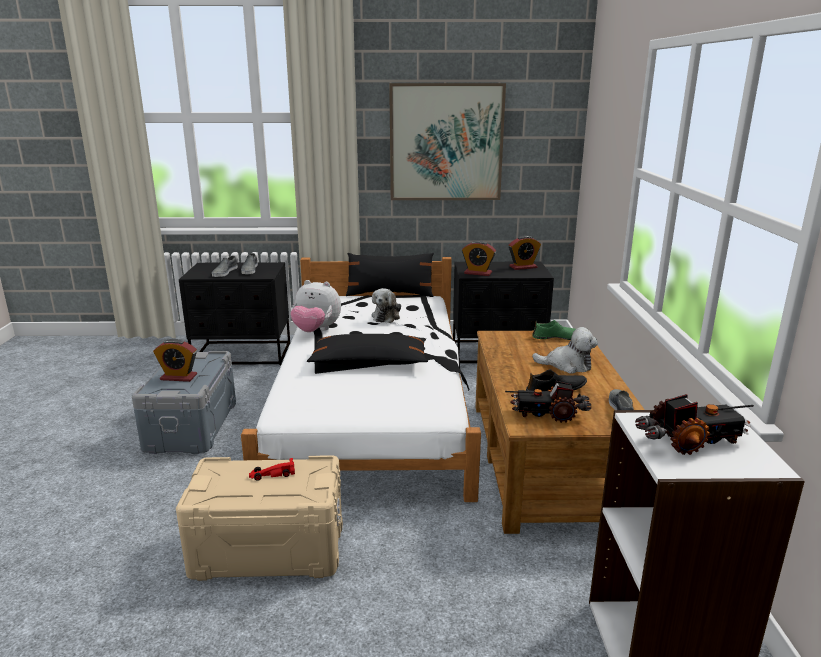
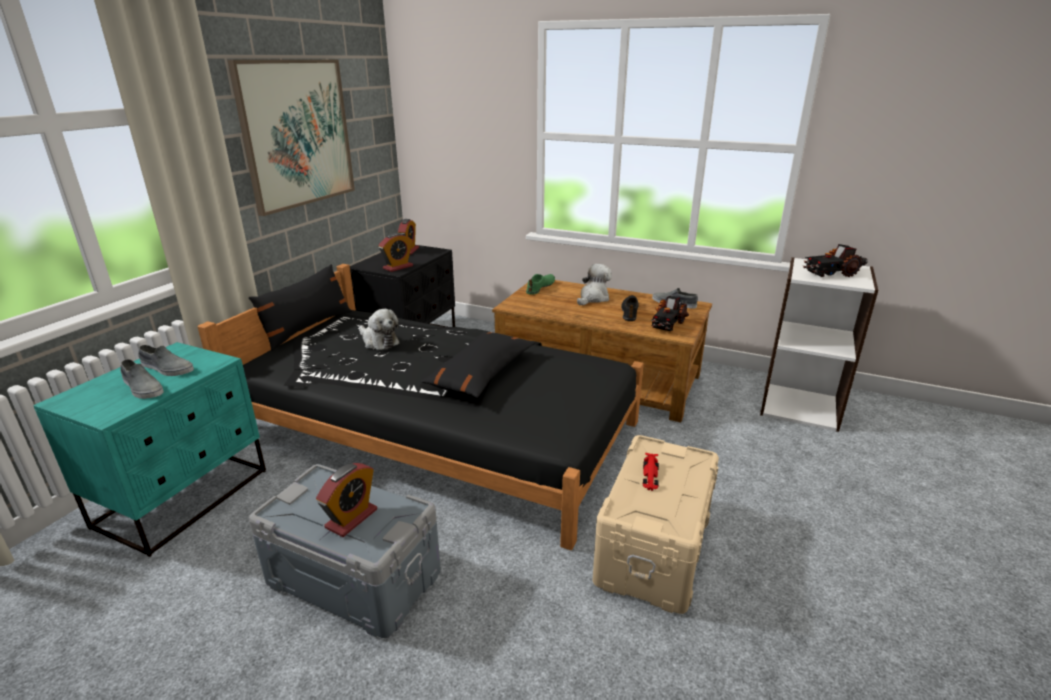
camera: 65 degrees left, 5 degrees up
black nightstand [179,262,290,365] -> turquoise nightstand [33,342,266,557]
white bed [241,257,481,502] -> black bed [197,264,644,550]
plush toy [290,280,341,332] -> none
toy truck [635,394,754,455] -> toy truck turned 120 degrees counterclockwise [803,244,868,277]

